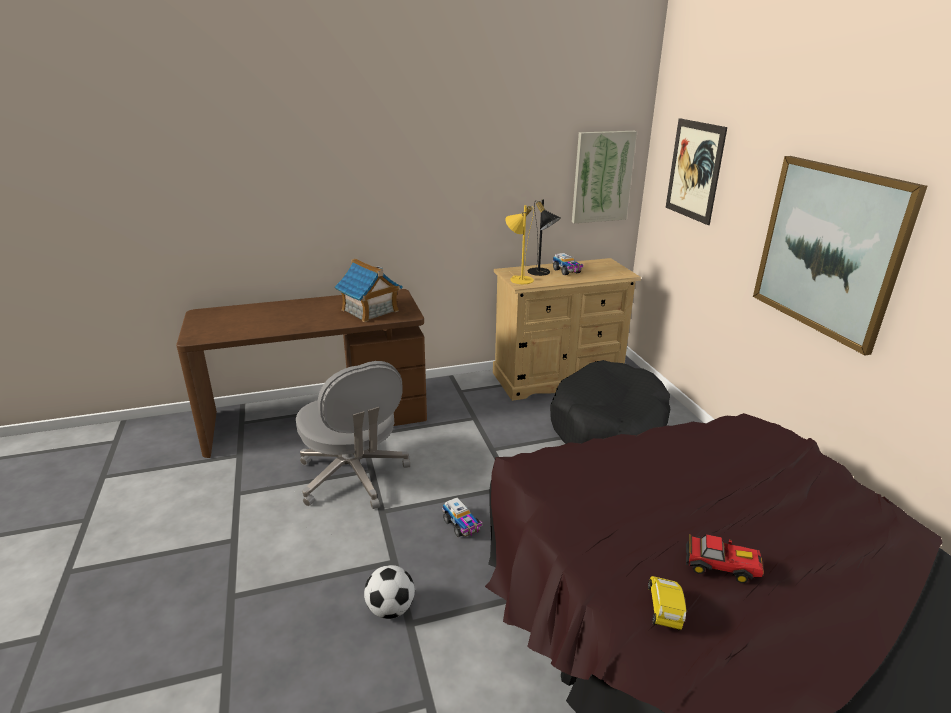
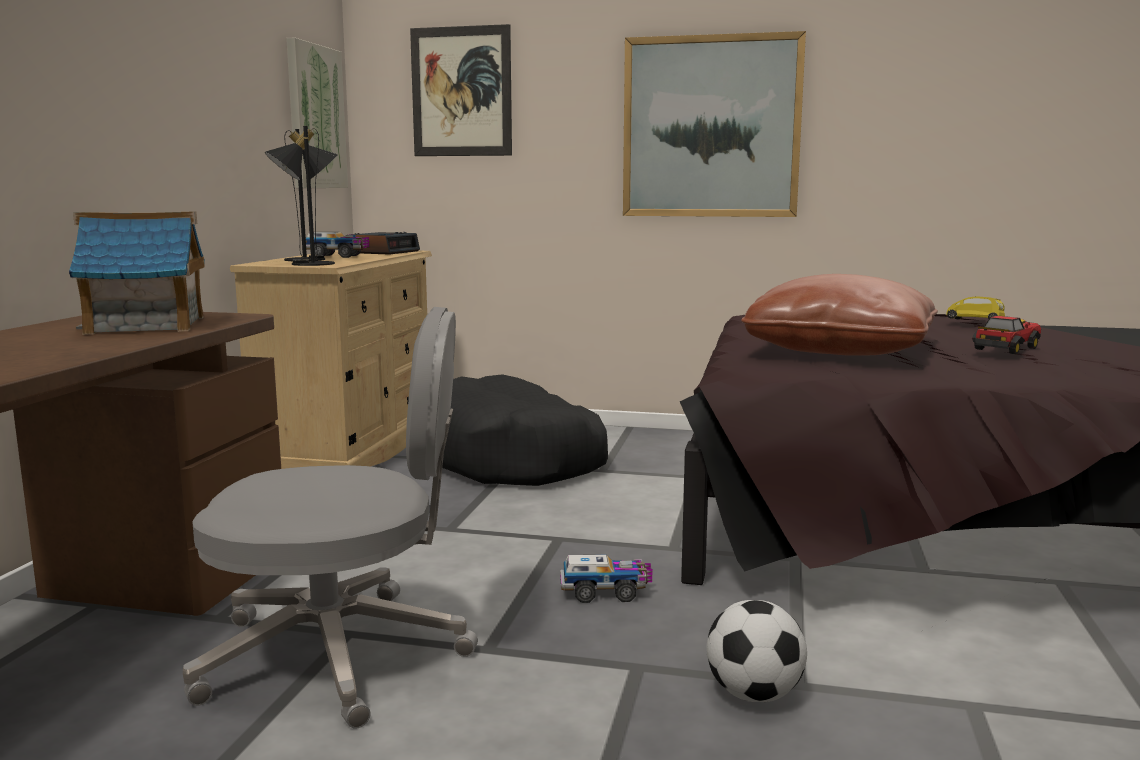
camera: 60 degrees left, 15 degrees down
yellow table lamp [505,205,534,284] -> black table lamp [265,126,335,266]
yellow toy car [648,576,687,631] -> yellow toy car moved to [946,295,1005,319]
none -> alarm clock [350,232,420,255]
none -> brown pillow [741,274,938,356]

